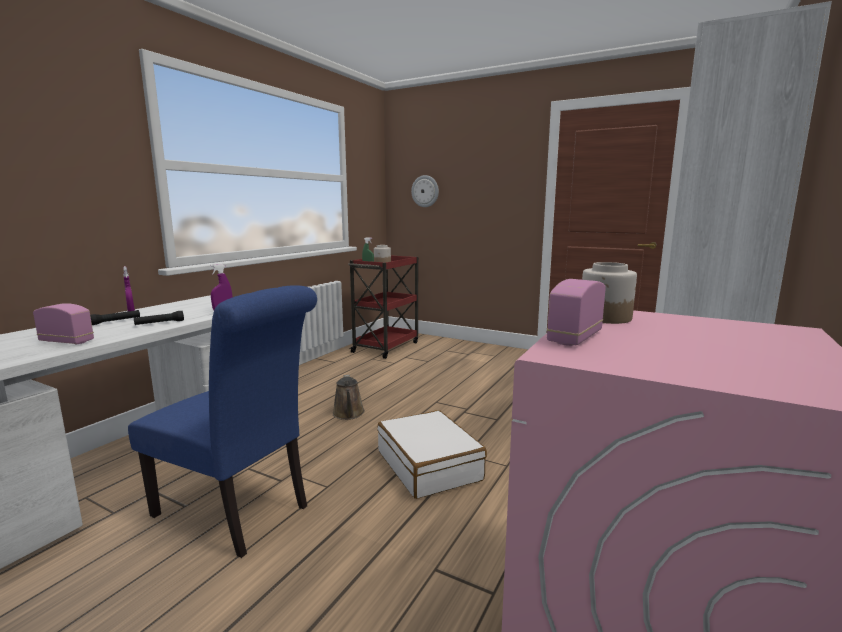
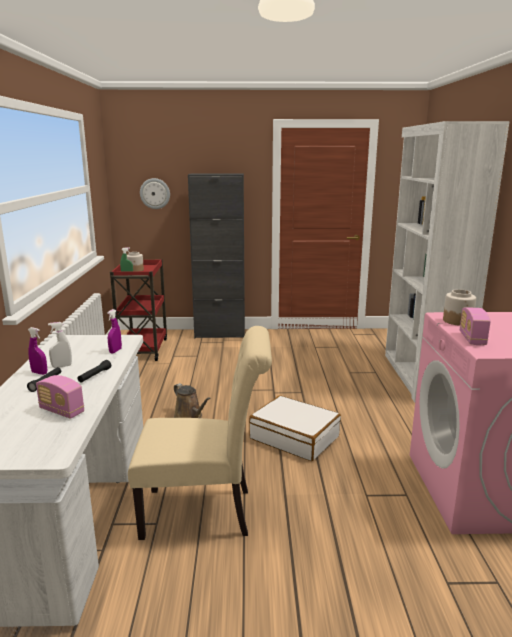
camera: 30 degrees left, 5 degrees up
radio [33,303,94,344] -> radio turned 135 degrees counterclockwise [36,375,84,419]
blue chair [128,285,317,558] -> beige chair [128,326,272,540]
none -> white spray bottle [48,322,72,368]
none -> black cabinet [188,173,245,338]

